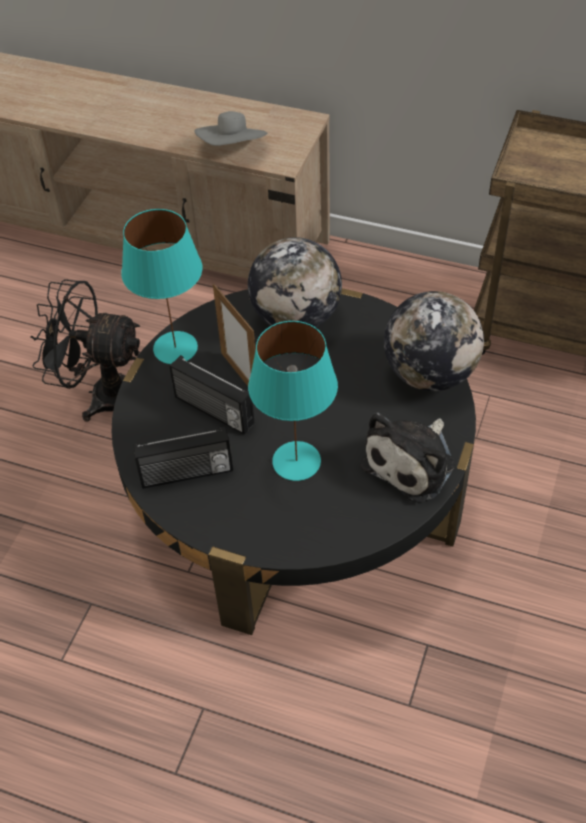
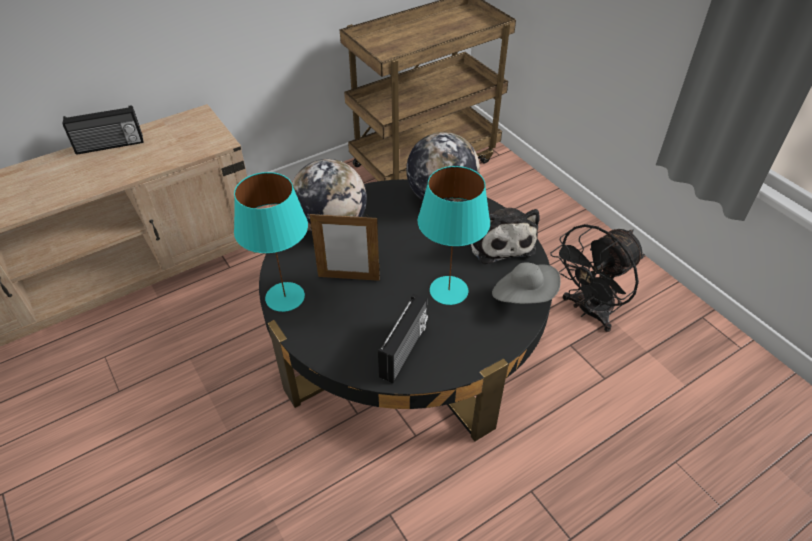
camera: 55 degrees left, 5 degrees down
black fan [30,279,140,421] -> black fan moved to [550,224,645,332]
radio [169,355,254,435] -> radio moved to [63,105,144,155]
grey hat [194,111,267,146] -> grey hat moved to [492,262,561,304]

